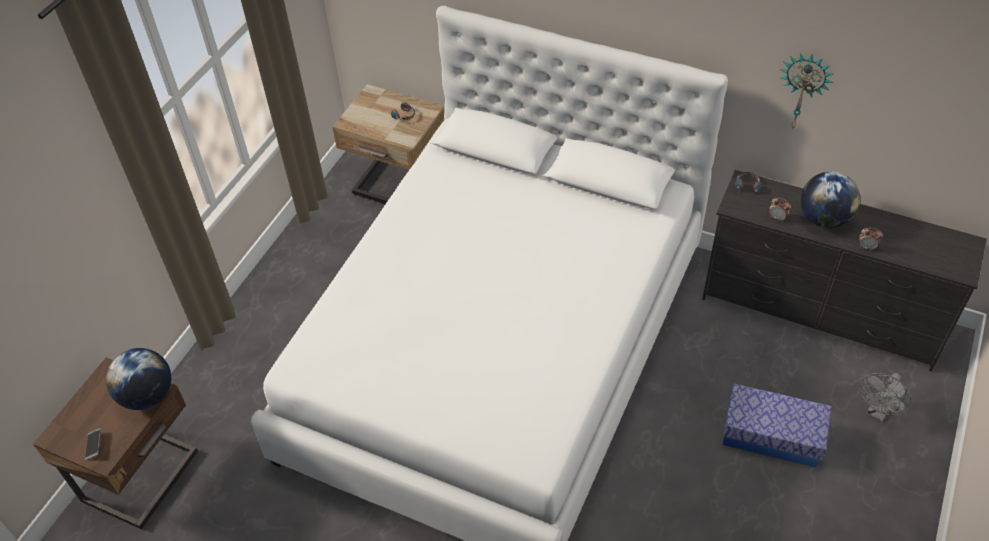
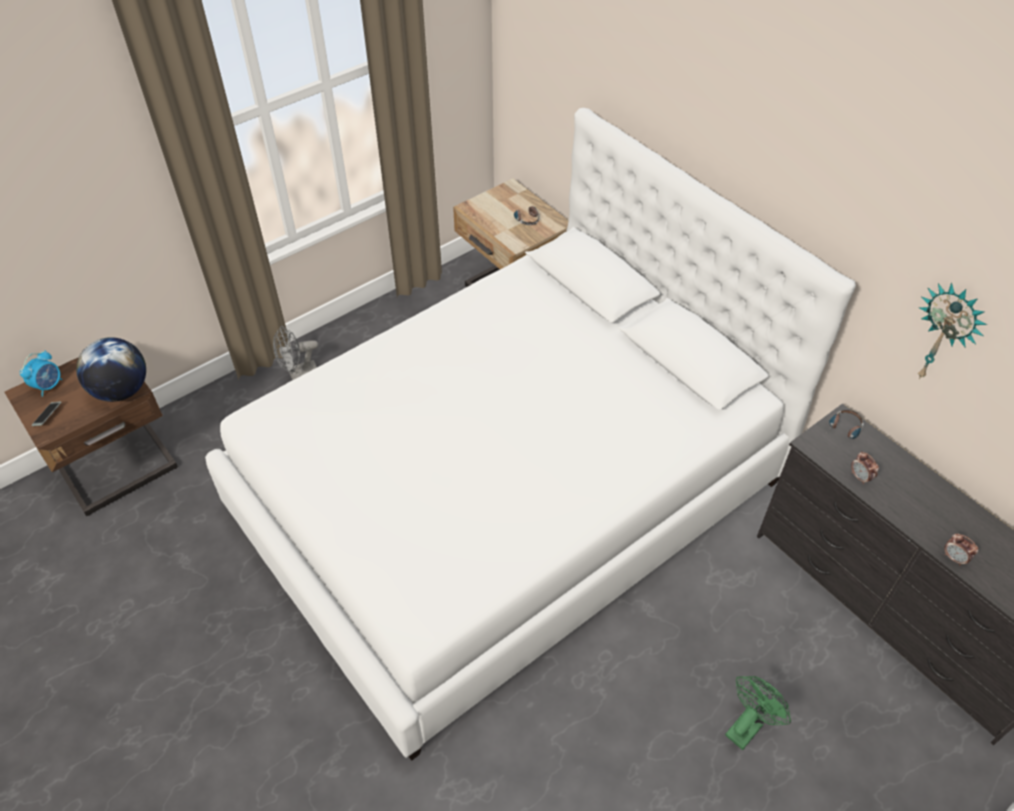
camera: 25 degrees right, 0 degrees up
storage box [722,384,831,468] -> green fan [725,676,791,750]
globe [801,171,860,228] -> none
grey fan [860,373,911,422] -> grey fan moved to [273,326,318,380]
none -> alarm clock [20,350,62,397]

